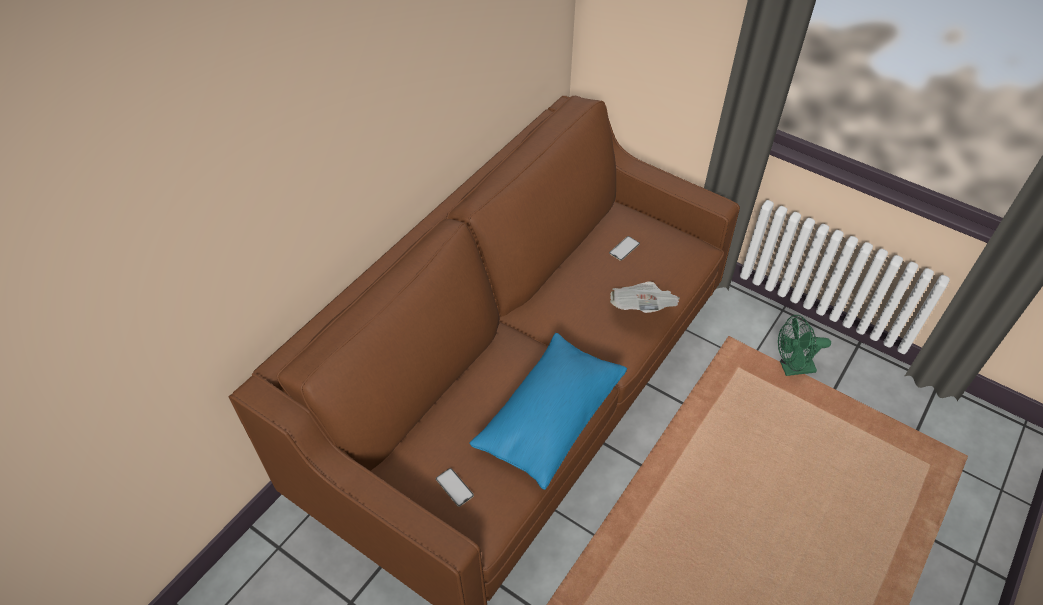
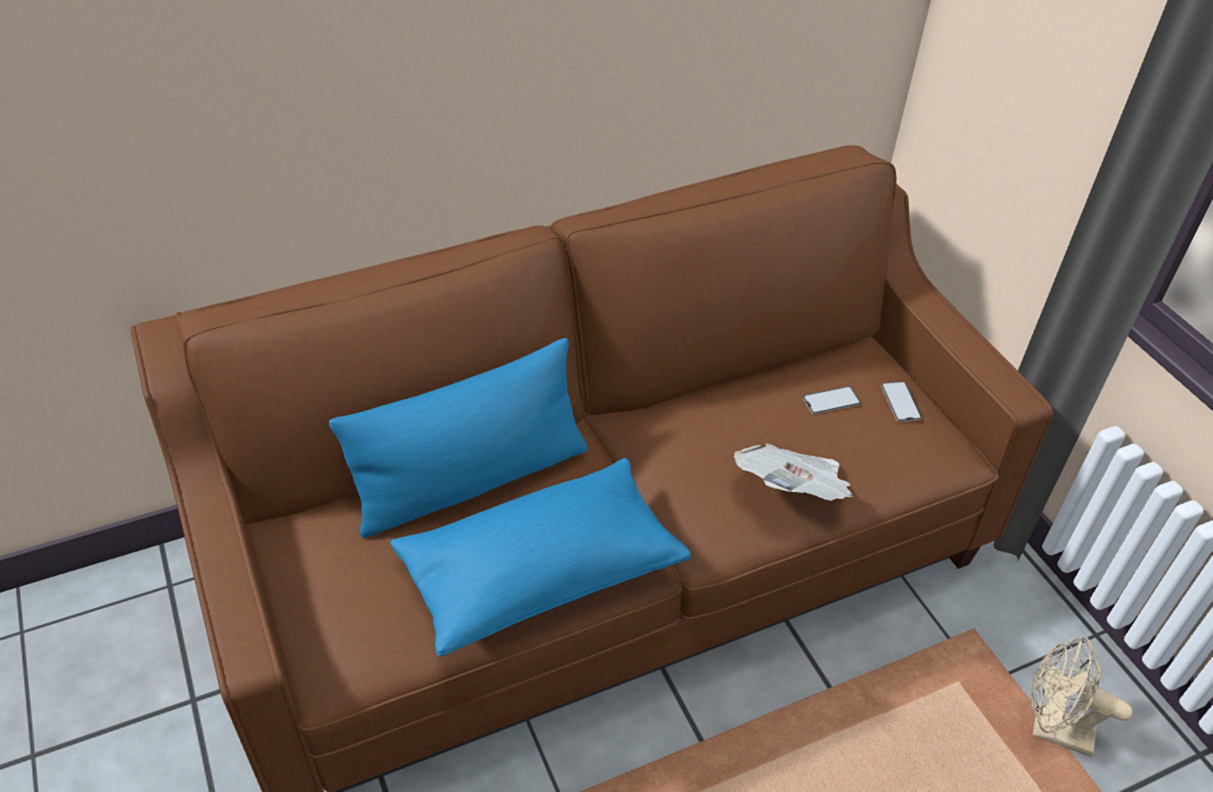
camera: 30 degrees right, 5 degrees down
phone [436,468,474,507] -> phone moved to [881,381,922,422]
green fan [778,315,831,376] -> beige fan [1031,636,1132,757]
none -> blue pillow [329,338,588,538]

